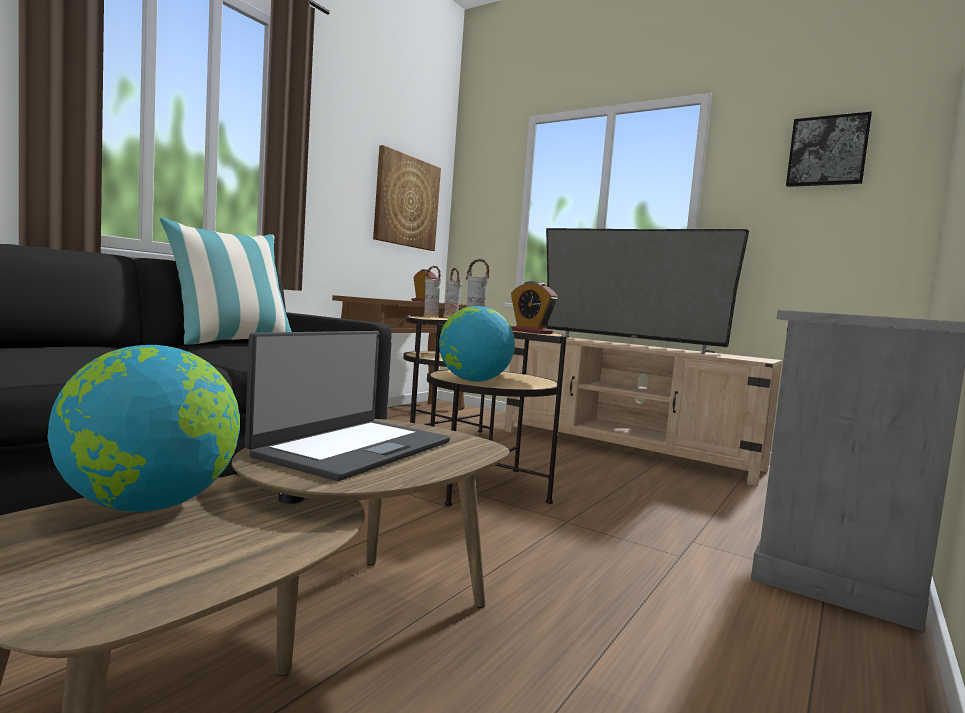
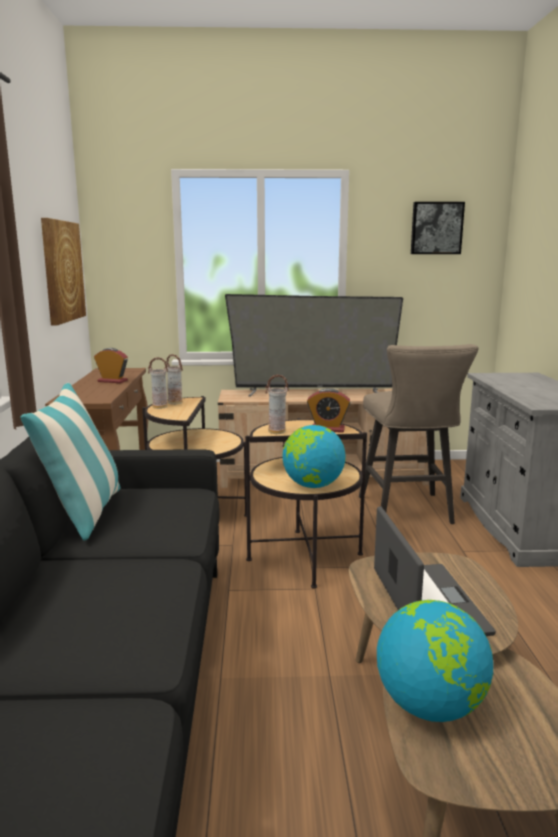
camera: 35 degrees left, 10 degrees up
none -> beige stool [359,344,479,524]

